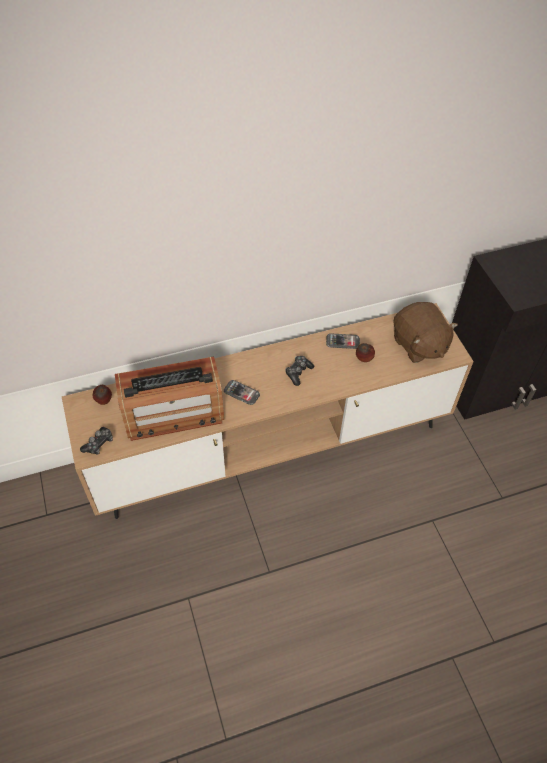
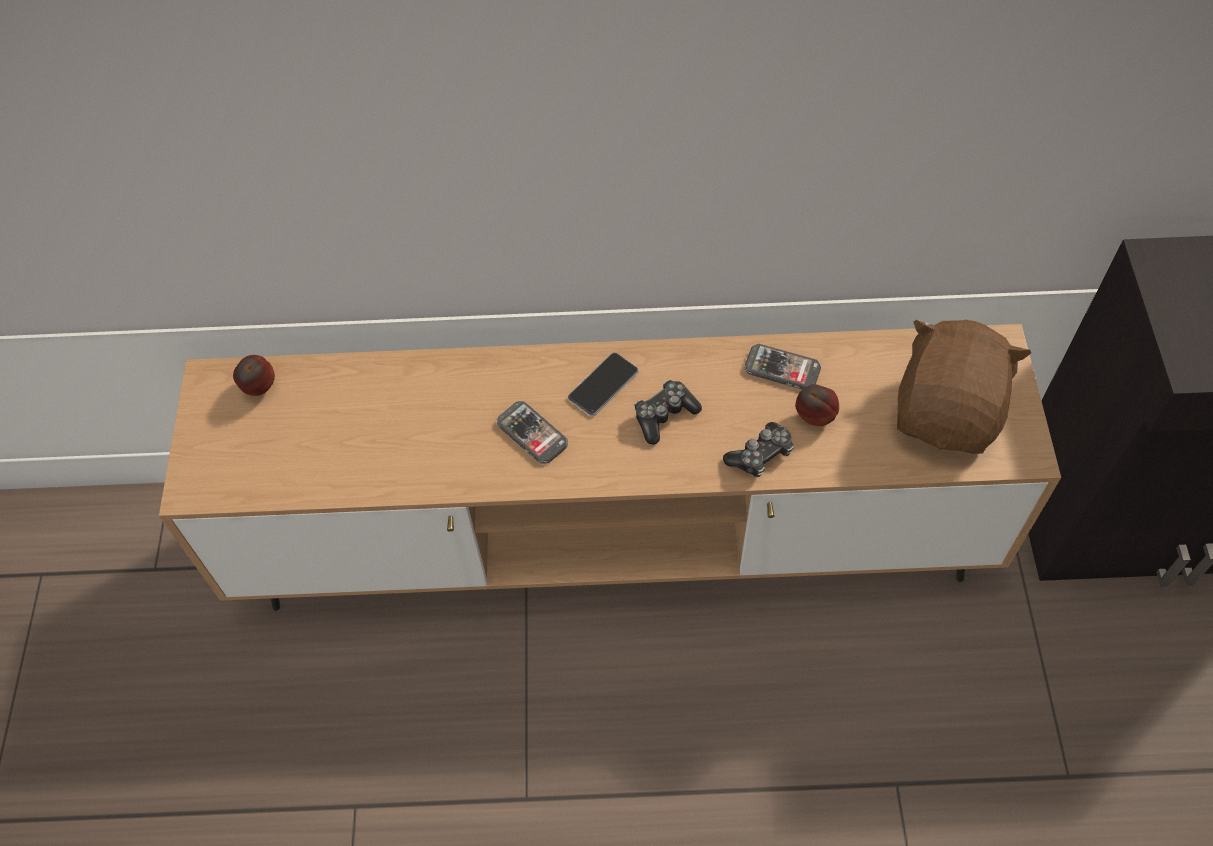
camera: 20 degrees right, 5 degrees up
game controller [80,427,113,455] -> game controller moved to [723,422,794,477]
radio [115,357,224,441] -> none
brown plush toy [393,302,458,363] -> brown plush toy turned 150 degrees counterclockwise [897,320,1031,454]
none -> phone [568,353,639,416]

